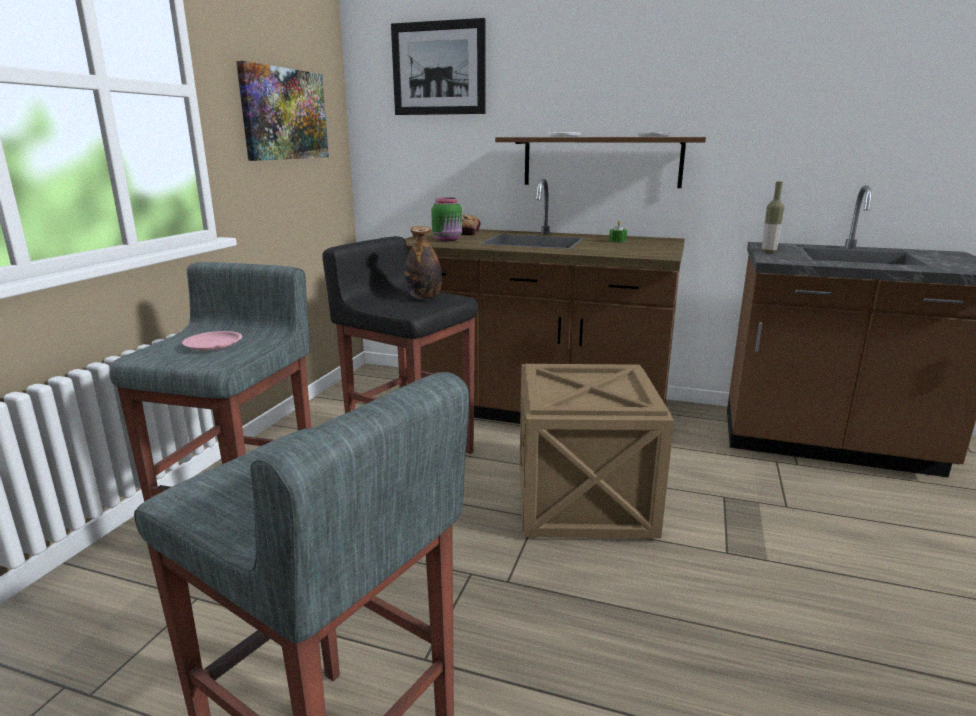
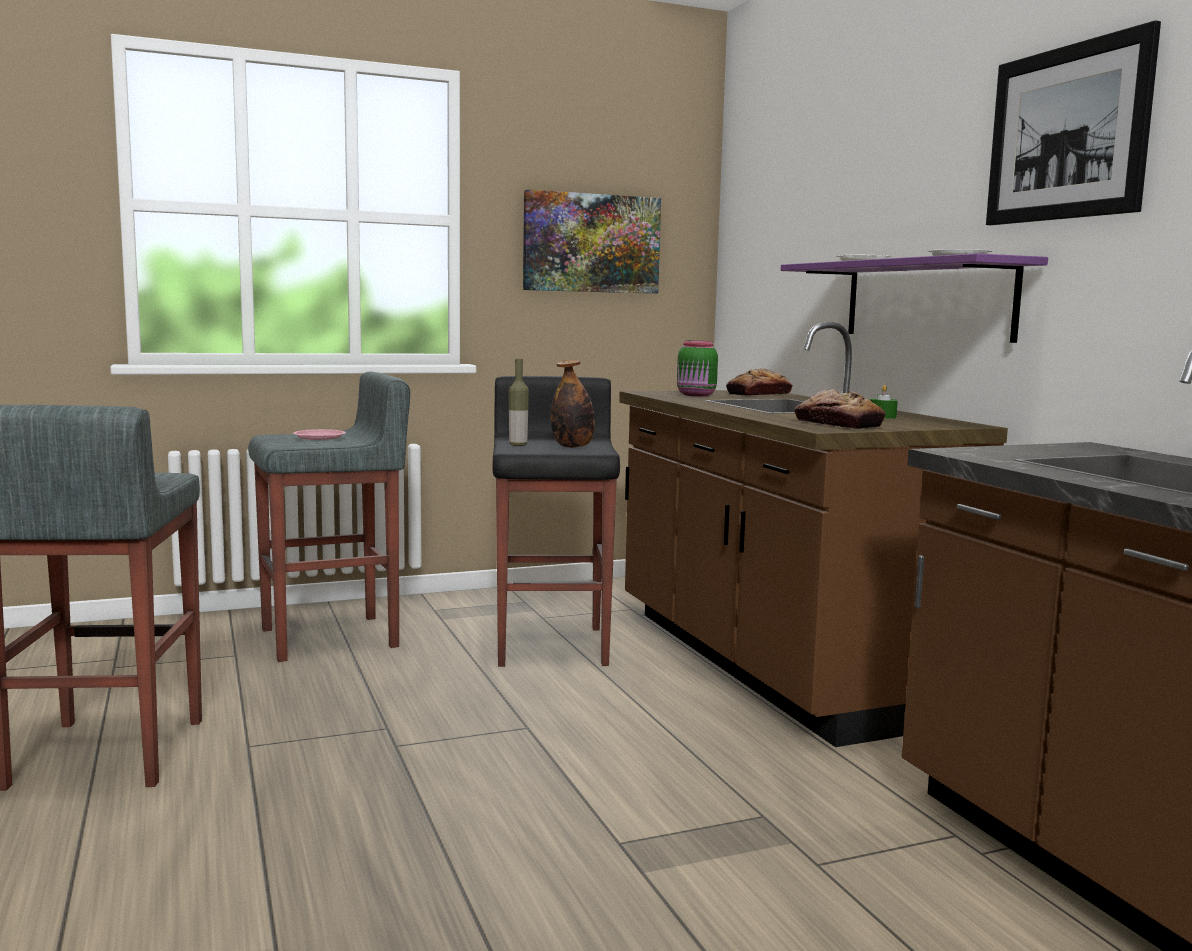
camera: 50 degrees right, 10 degrees down
picture [391,18,486,115] -> picture moved to [986,20,1161,225]
brown shelf [495,137,706,188] -> purple shelf [781,253,1048,343]
crate [519,364,674,539] -> none
bottle [762,182,784,253] -> bottle moved to [509,359,529,446]
none -> bread [794,389,885,429]

